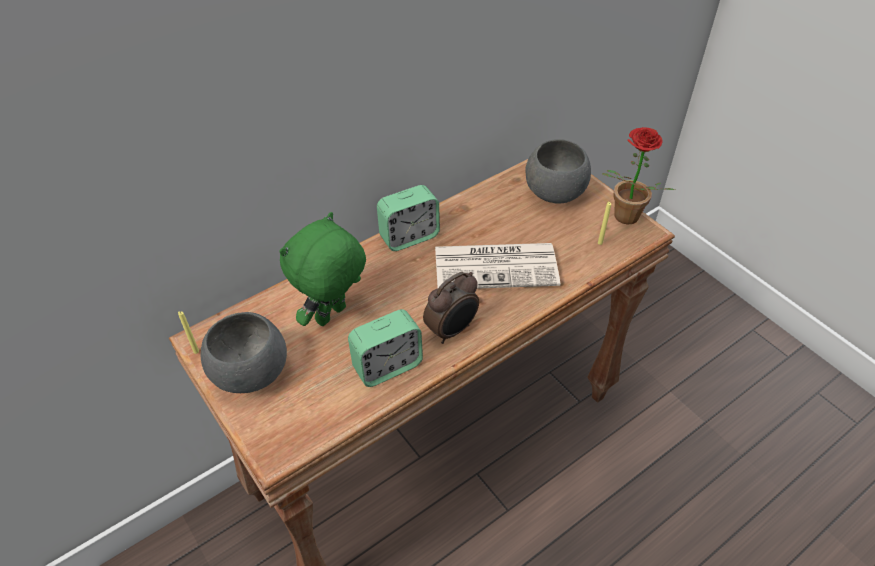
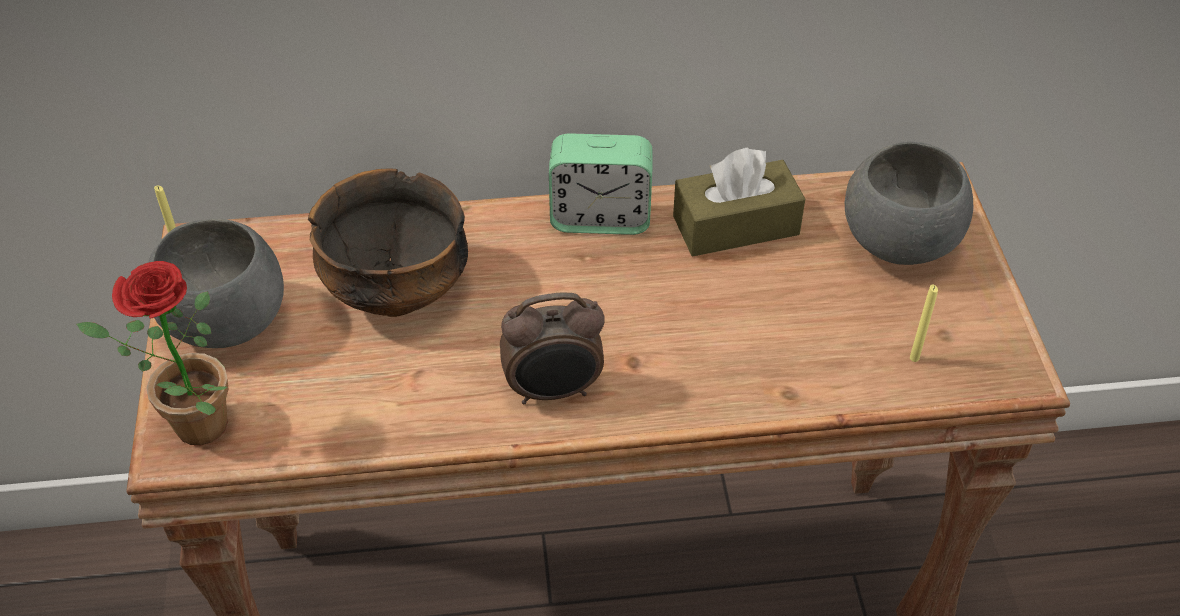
camera: 30 degrees right, 0 degrees up
green plush toy [279,212,366,326] -> bowl [308,168,468,317]
alarm clock [348,309,423,387] -> none
newspaper [435,243,560,289] -> none
potted plant [602,127,675,225] -> potted plant moved to [76,261,228,445]
none -> brown tissue box [673,148,805,256]

